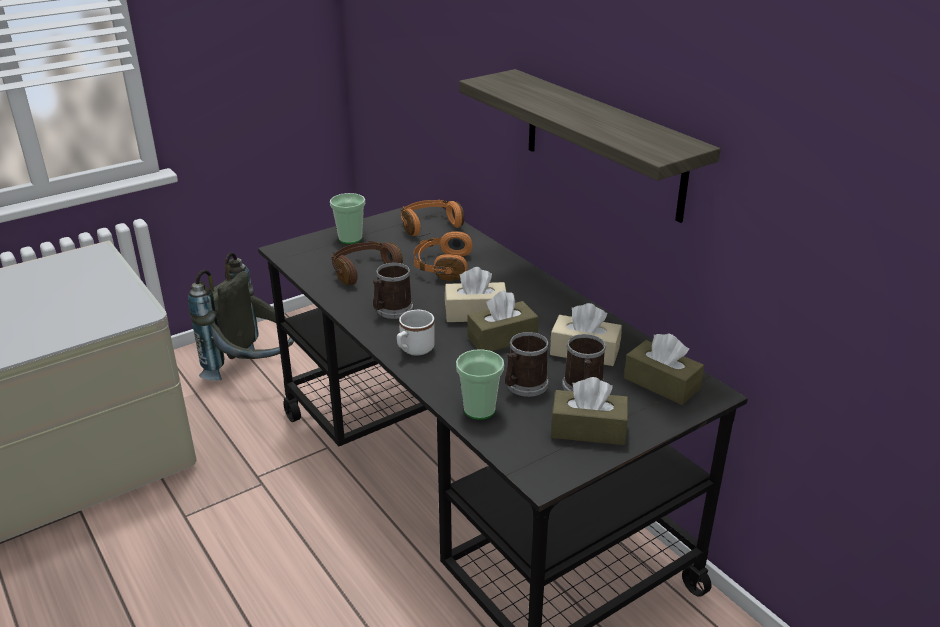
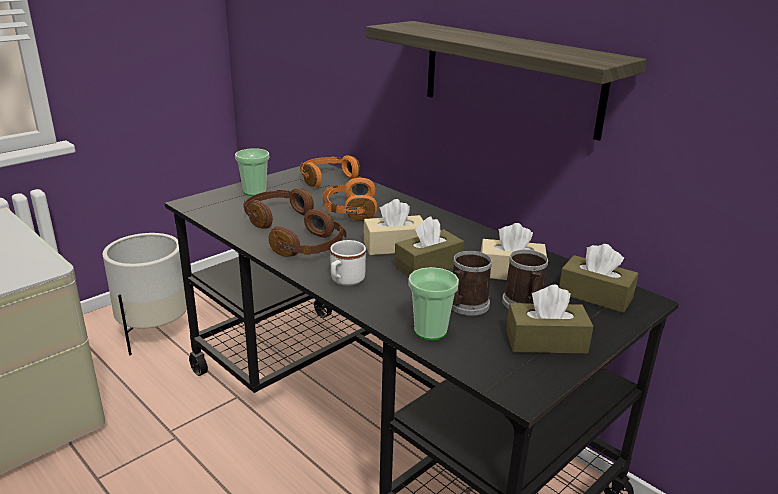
camera: 10 degrees left, 5 degrees down
grey backpack [188,252,294,381] -> white planter [102,233,187,355]
mug [373,263,413,319] -> brown headphones [269,209,347,257]

